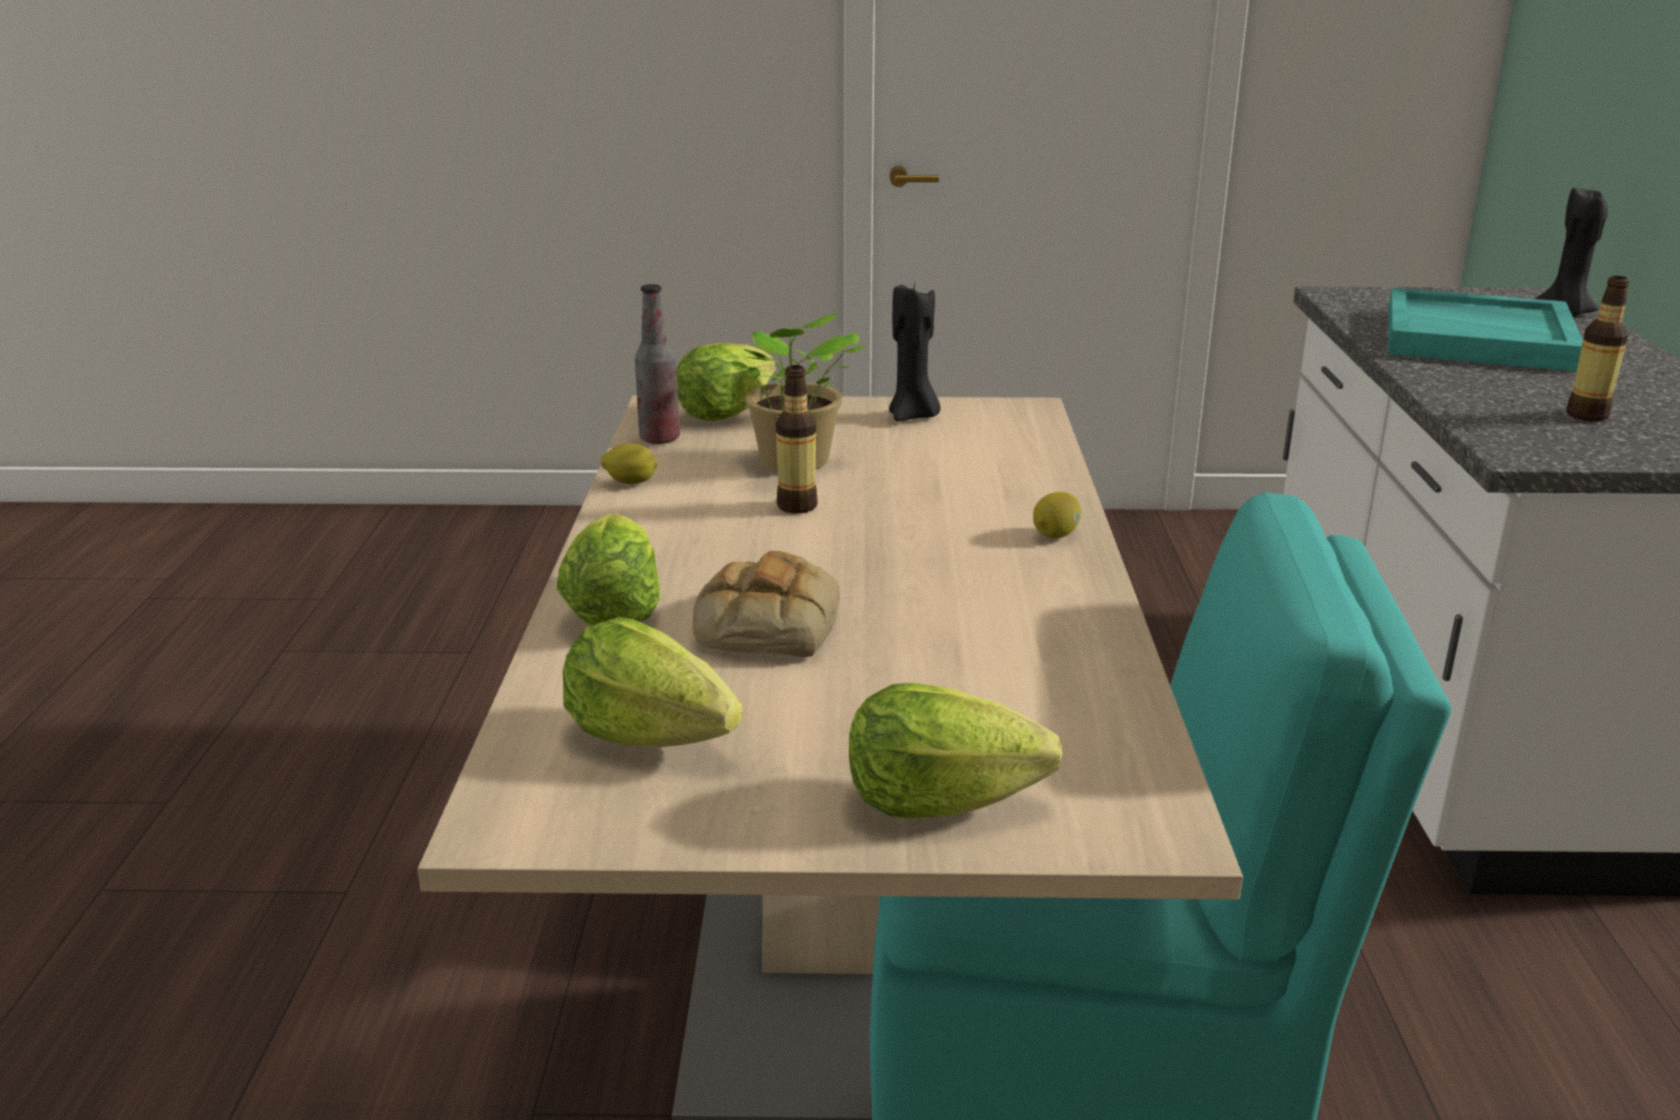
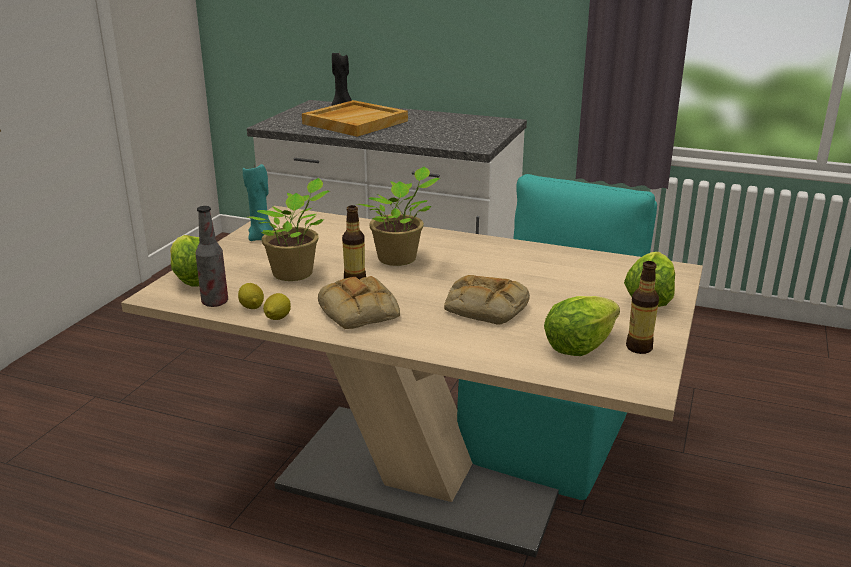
camera: 70 degrees left, 0 degrees up
lettuce [557,513,660,625] -> none
black candle [889,280,941,421] -> turquoise candle [243,164,273,241]
lemon [1033,492,1081,538] -> lemon moved to [238,283,264,309]
turquoise tray [1388,288,1583,372] -> beige tray [302,100,408,137]
bottle [1567,276,1630,422] -> bottle moved to [626,261,659,354]
none -> bread [318,276,400,329]
none -> potted plant [357,166,441,266]

